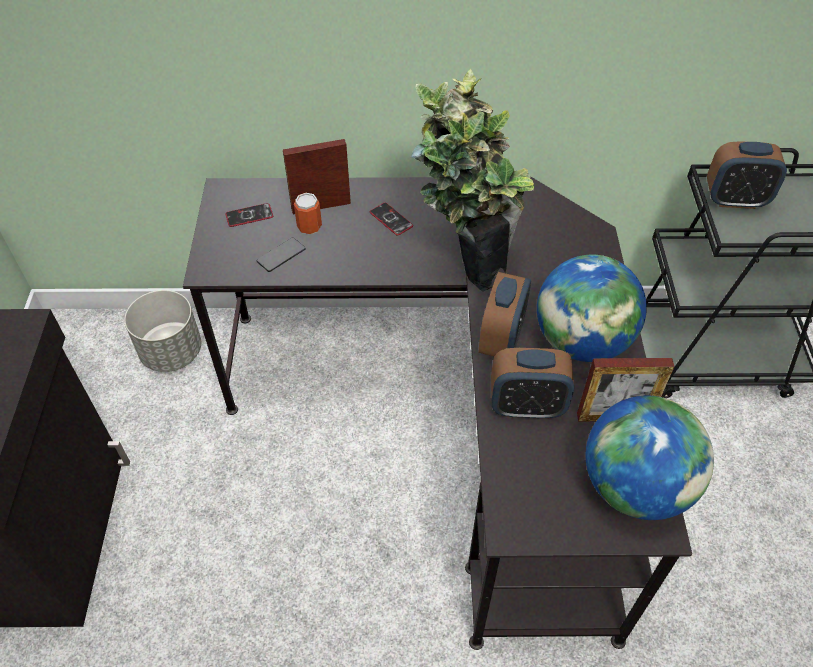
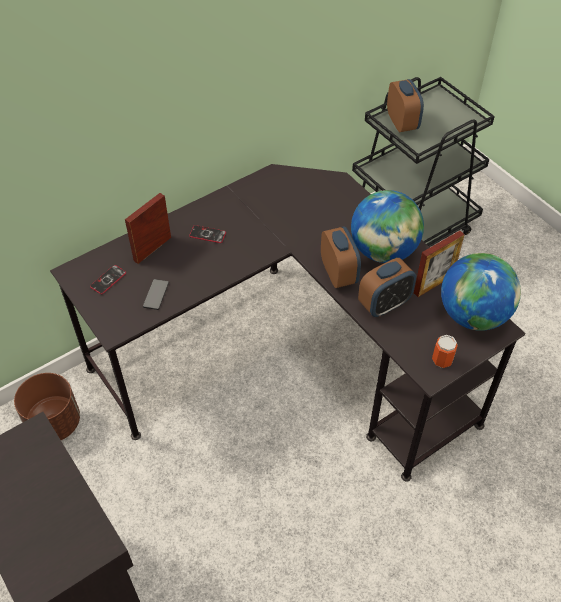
camera: 35 degrees left, 0 degrees up
grey planter [124,290,201,372] -> brown planter [14,373,80,440]
can [294,193,322,235] -> can moved to [432,335,458,368]
potted plant [411,69,534,291] -> none
alarm clock [707,141,787,209] -> alarm clock turned 75 degrees counterclockwise [387,79,424,132]

